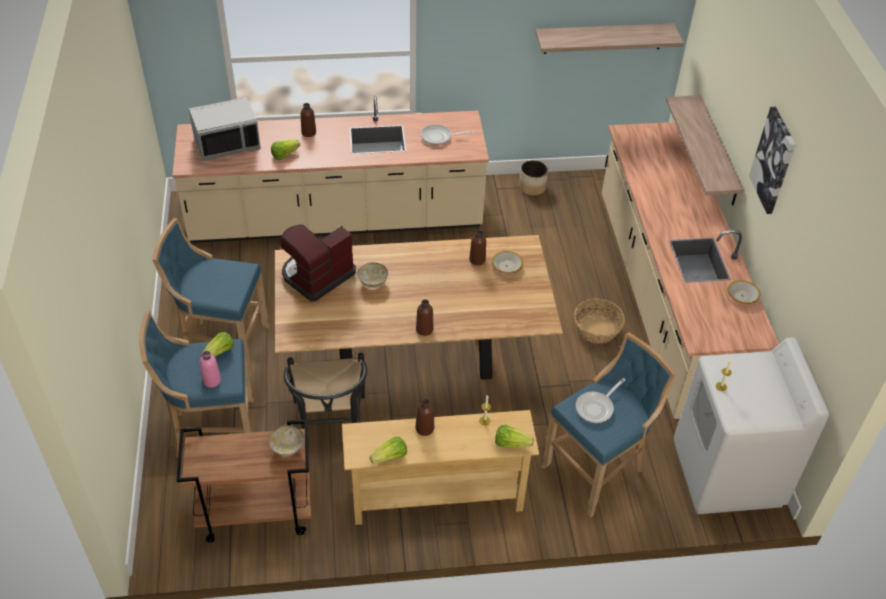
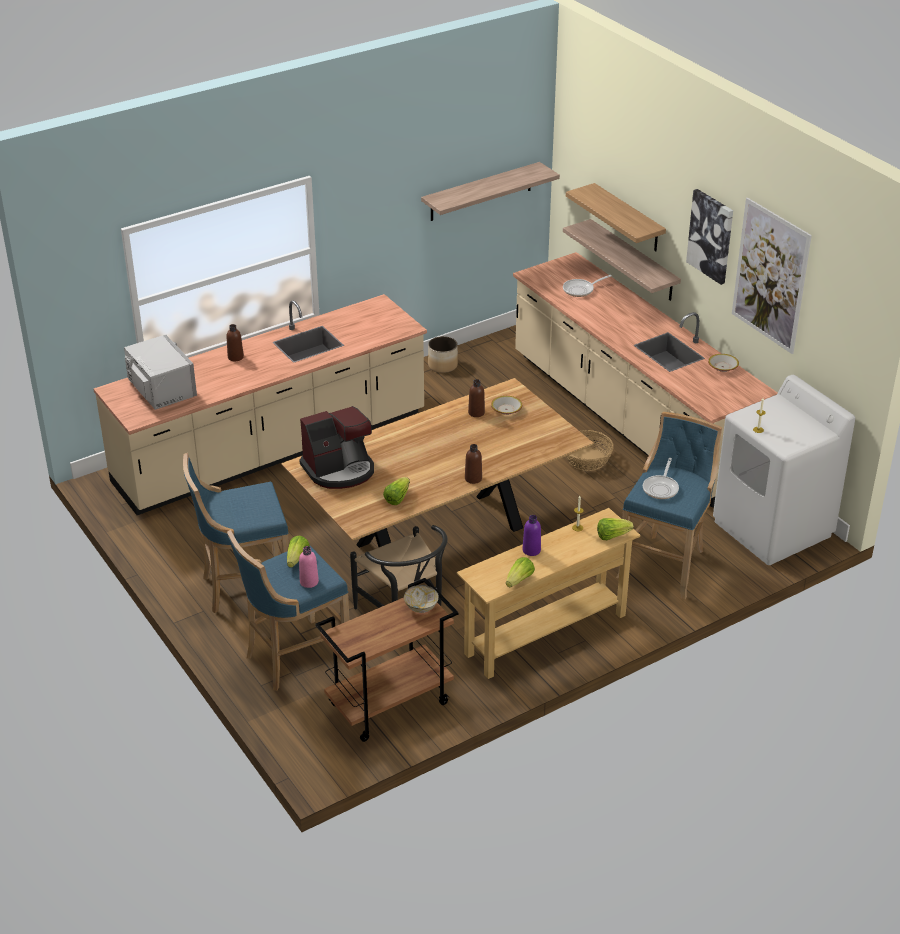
camera: 25 degrees left, 10 degrees down
grey microwave [189,97,261,162] -> grey microwave turned 75 degrees counterclockwise [124,335,197,410]
lettuce [271,139,300,160] -> lettuce moved to [383,477,410,505]
coffee machine [280,225,356,301] -> coffee machine turned 135 degrees counterclockwise [300,406,374,489]
bowl [357,262,388,288] -> none
brown bottle [416,399,434,436] -> purple bottle [522,515,541,556]
frying pan [421,124,474,145] -> frying pan moved to [563,275,611,297]
none -> shelf [566,183,666,251]
none -> picture [732,198,812,354]

